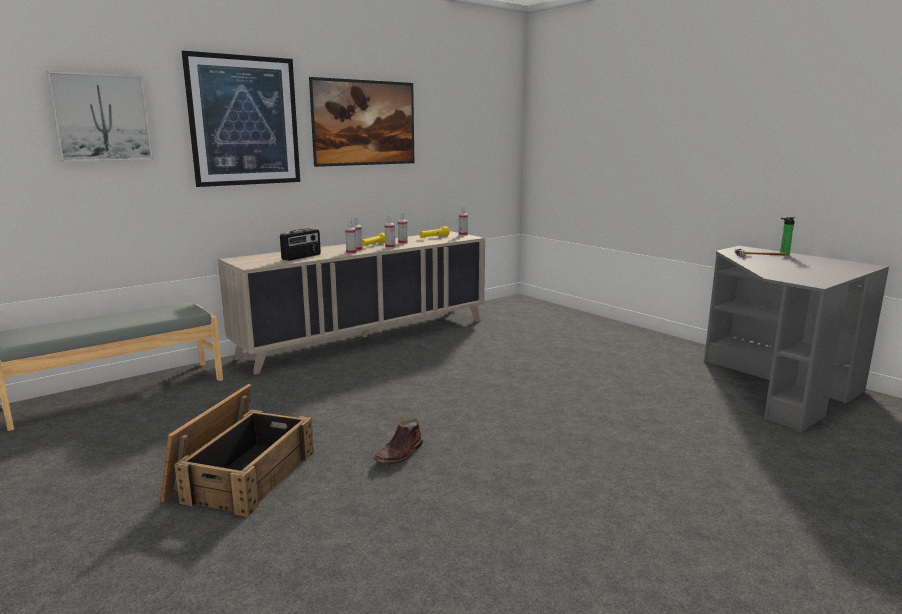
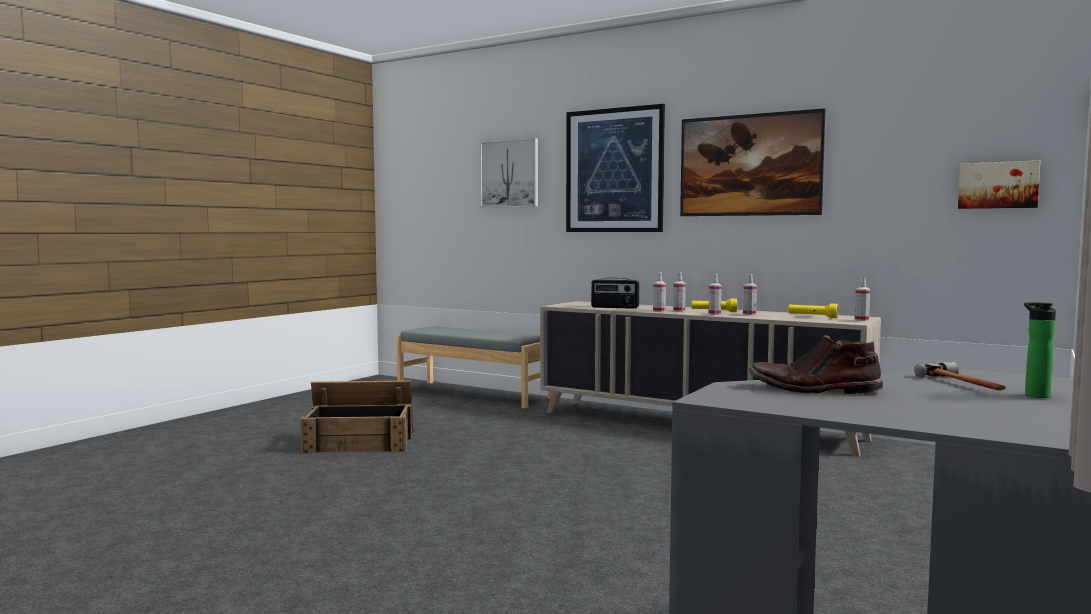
camera: 70 degrees right, 10 degrees down
brown boot [373,419,423,464] -> brown boot moved to [749,335,883,394]
none -> picture [958,161,1040,209]

